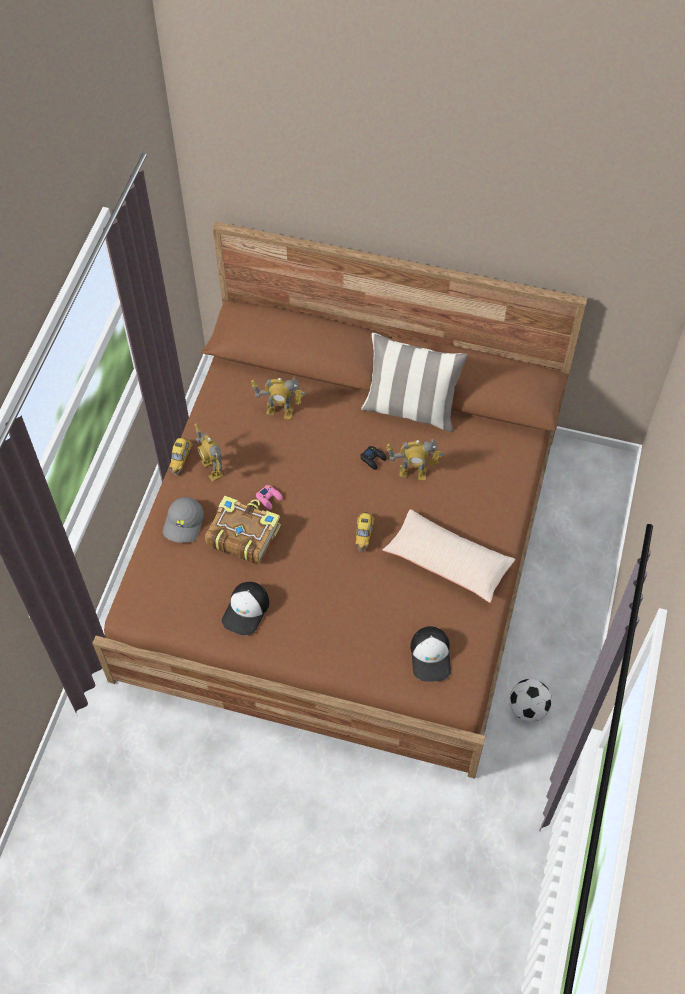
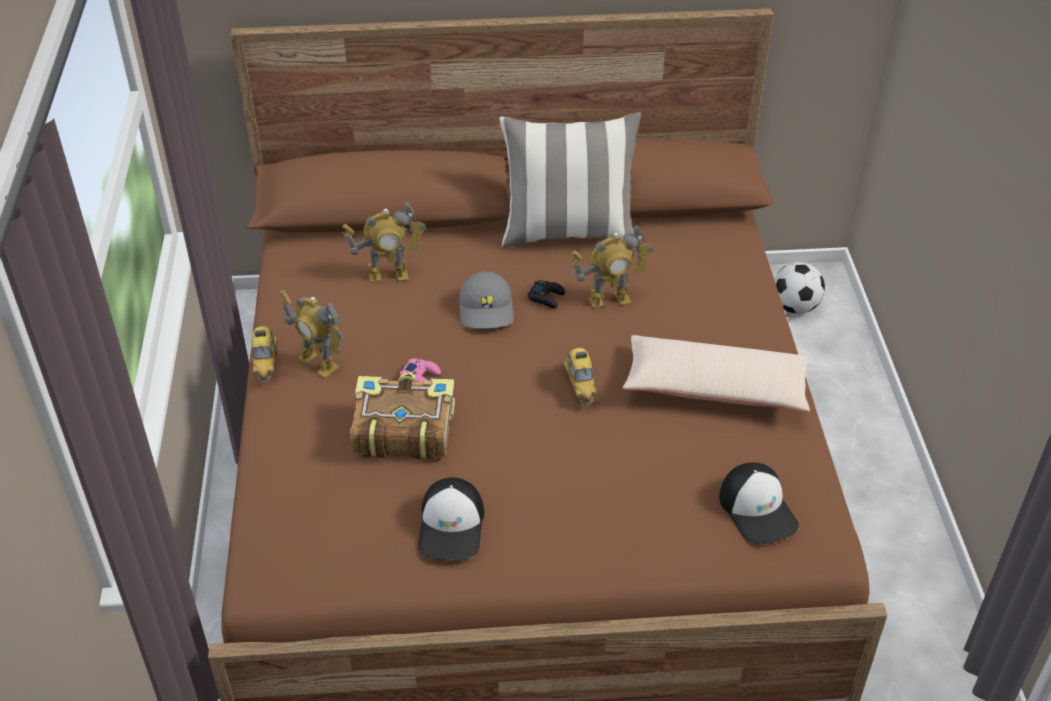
camera: 20 degrees left, 15 degrees down
grey cap [163,497,204,543] -> grey cap moved to [459,272,513,329]
football [509,679,552,722] -> football moved to [774,262,825,314]

